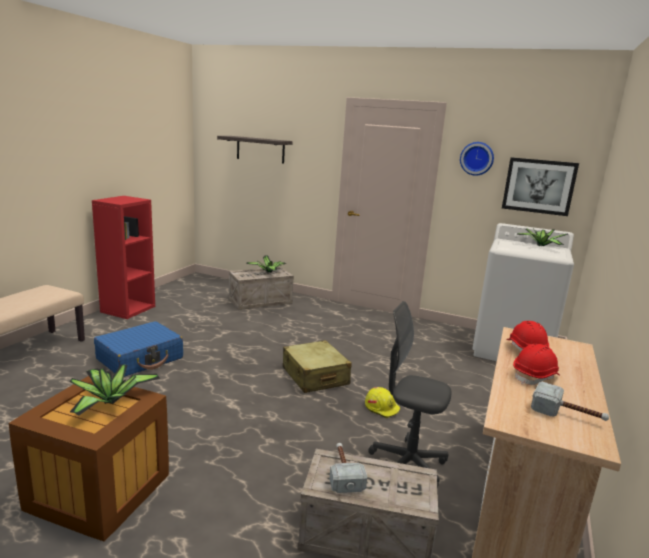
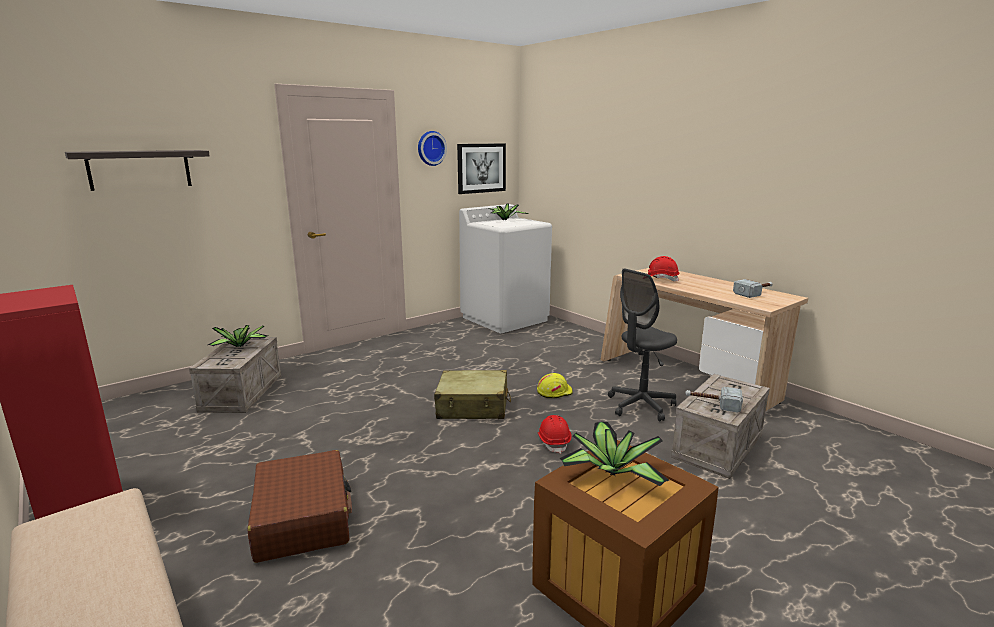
camera: 60 degrees left, 0 degrees up
blue suitcase [94,321,183,377] -> brown suitcase [248,450,352,563]
red hard hat [513,344,560,385] -> red hard hat moved to [538,415,572,454]

